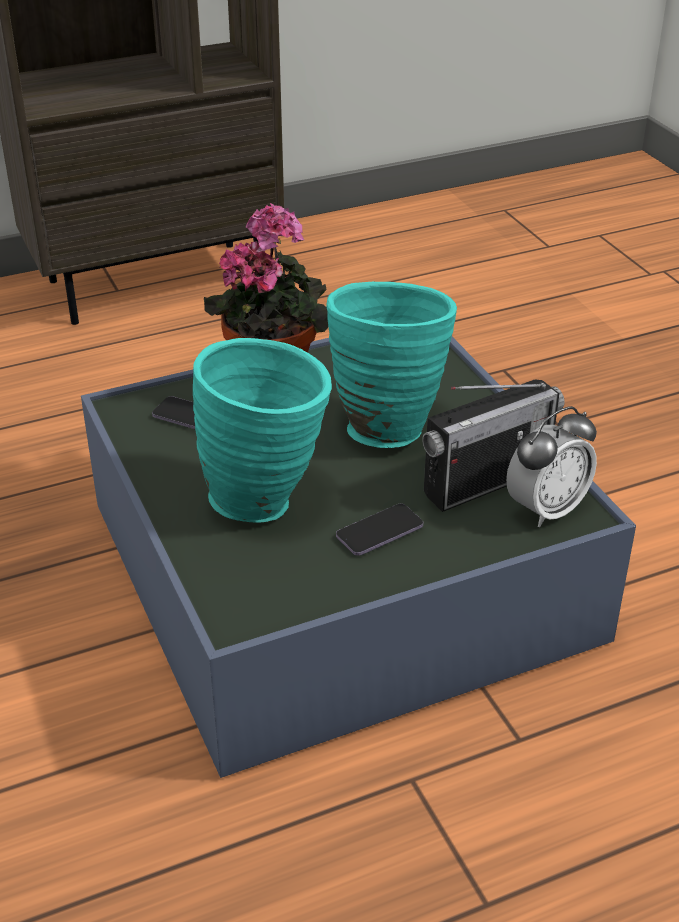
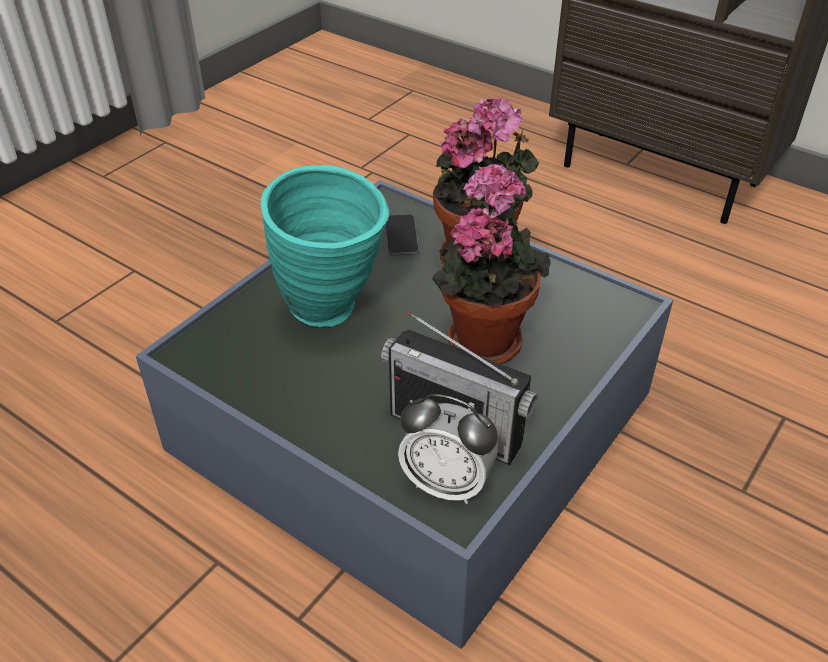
camera: 60 degrees right, 5 degrees up
turquoise vase [326,282,457,448] -> potted plant [432,164,551,364]
phone [336,504,423,556] -> none

